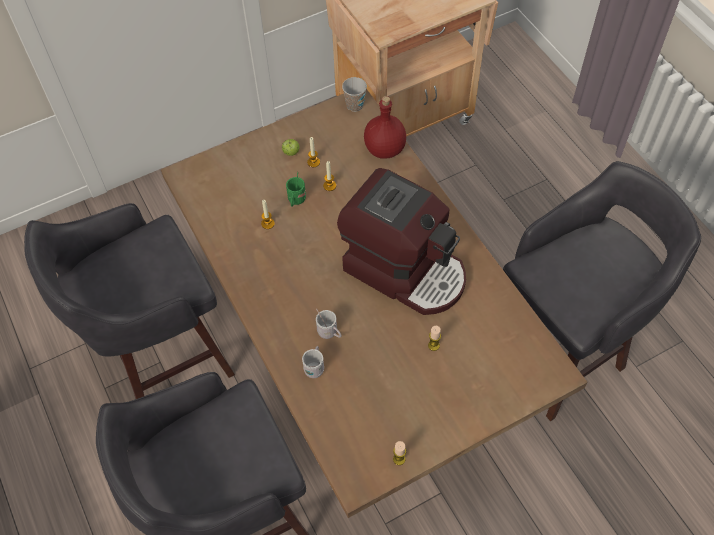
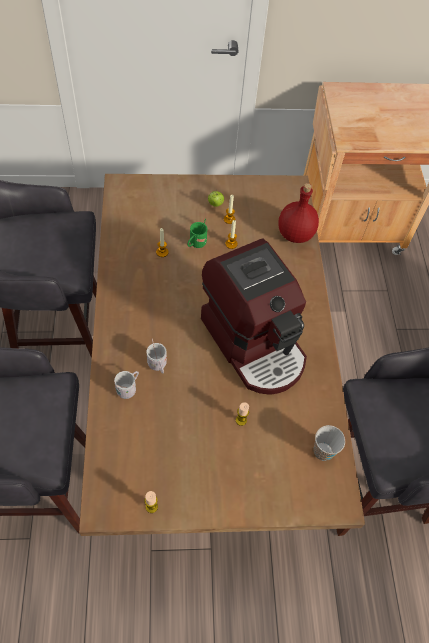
camera: 20 degrees right, 0 degrees up
cup [342,77,367,112] -> cup moved to [314,425,345,461]

